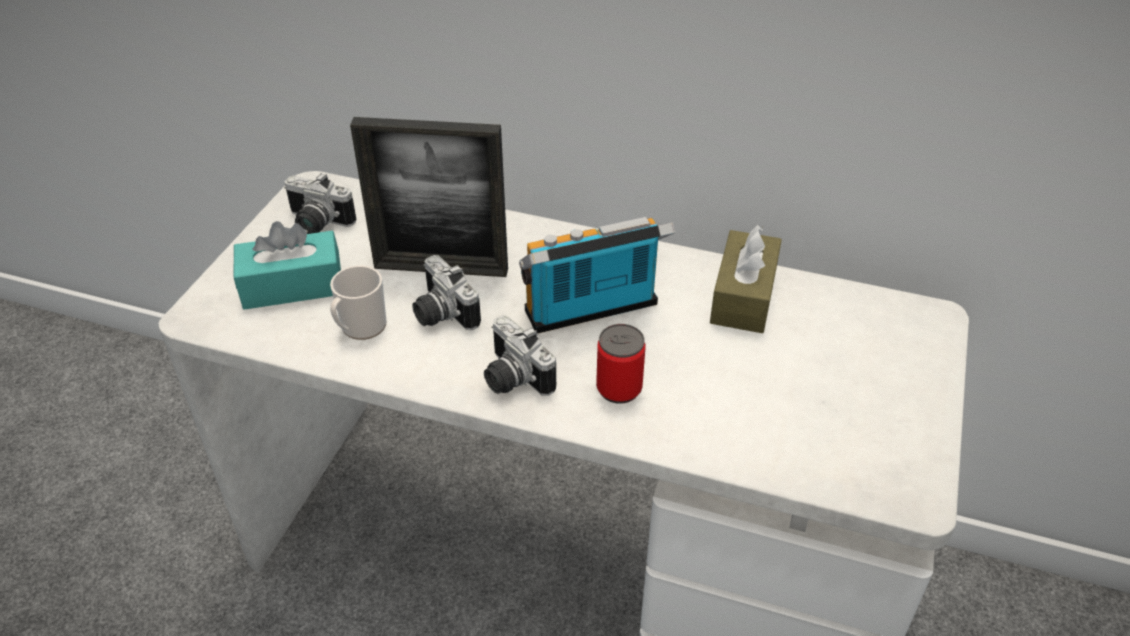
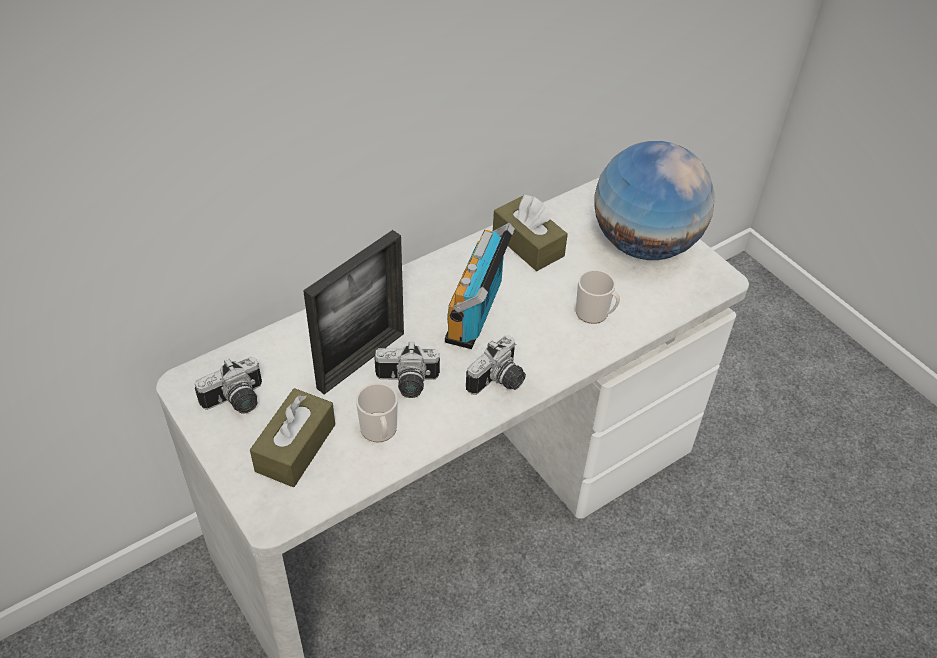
camera: 55 degrees left, 5 degrees up
turquoise tissue box [234,221,341,310] -> brown tissue box [250,388,335,487]
camera [484,316,556,396] -> camera turned 45 degrees counterclockwise [466,335,526,395]
can [596,324,645,404] -> none
none -> mug [576,270,620,324]
none -> globe [594,141,715,260]

